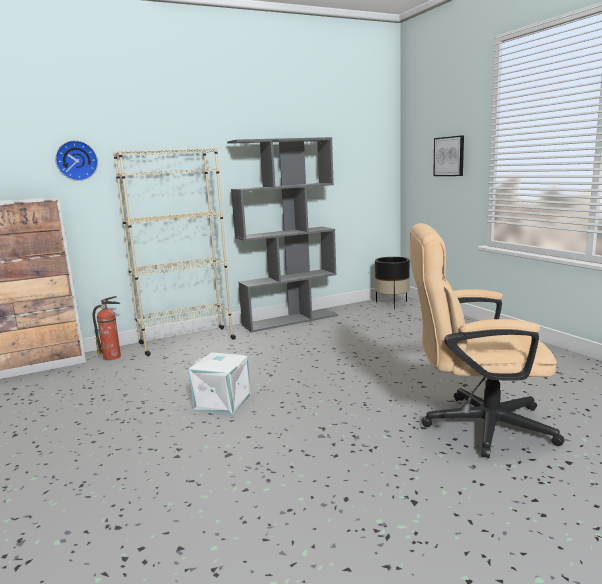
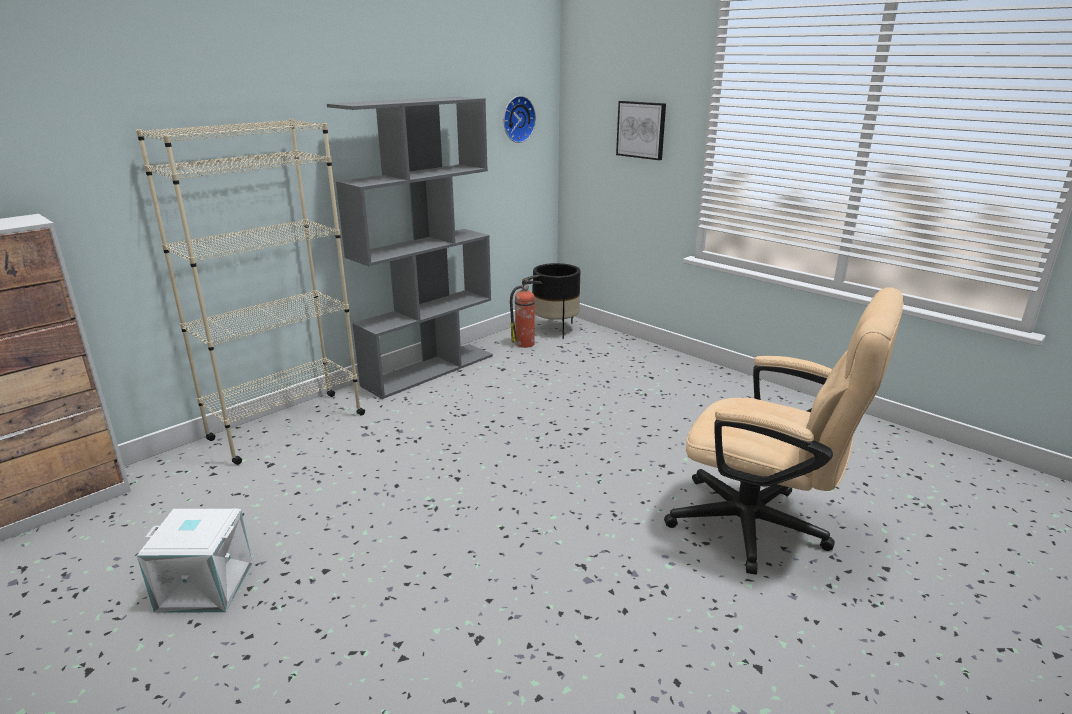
camera: 20 degrees left, 10 degrees up
wall clock [55,140,98,181] -> wall clock moved to [504,96,536,143]
fire extinguisher [93,296,121,360] -> fire extinguisher moved to [510,275,542,348]
white storage box [189,352,251,414] -> white storage box moved to [137,509,252,613]
beige office chair [410,223,565,458] -> beige office chair turned 135 degrees counterclockwise [664,288,904,575]

